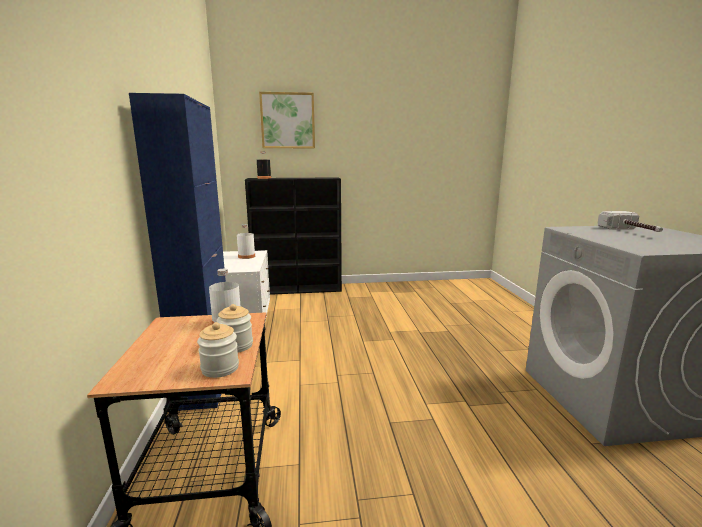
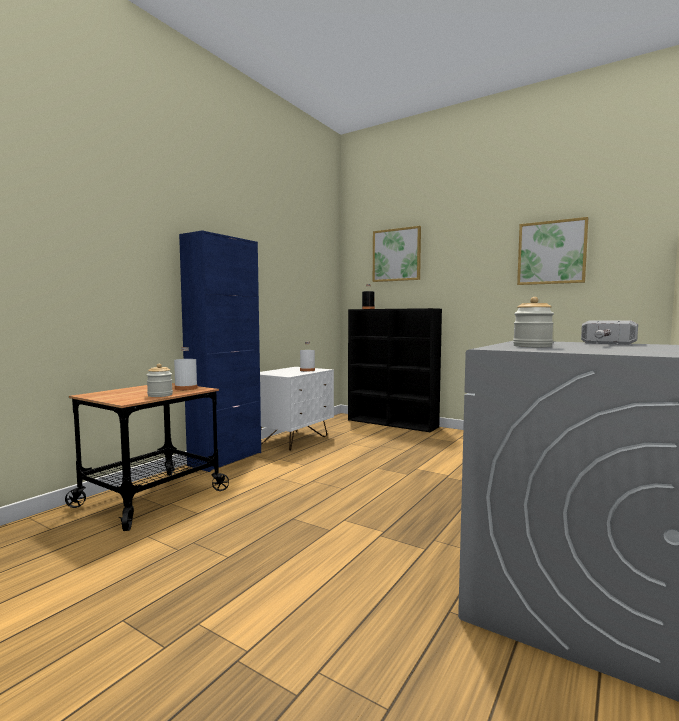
camera: 40 degrees right, 10 degrees down
jar [197,322,239,378] -> jar moved to [513,297,554,347]
none -> picture [517,217,588,285]

